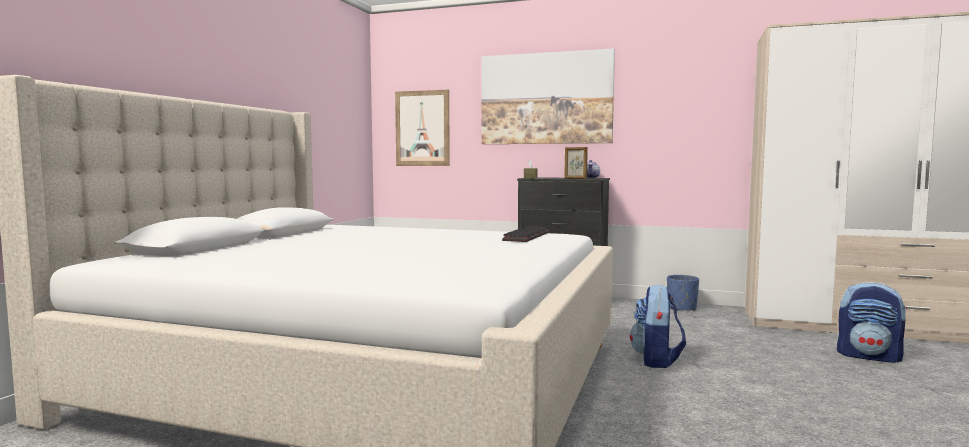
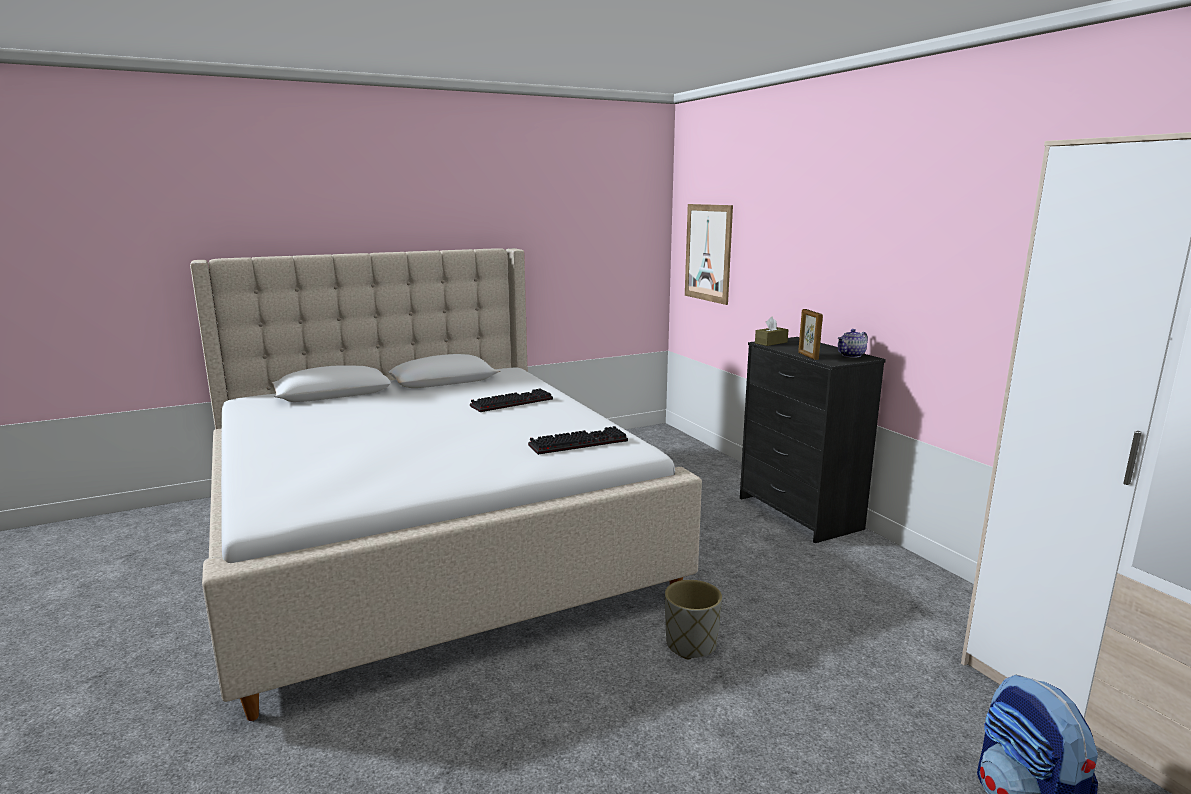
camera: 45 degrees right, 10 degrees up
picture [481,49,615,144] -> none
backpack [630,284,686,368] -> grey planter [665,580,722,660]
blue planter [667,275,699,311] -> none
none -> keyboard [470,388,553,412]

